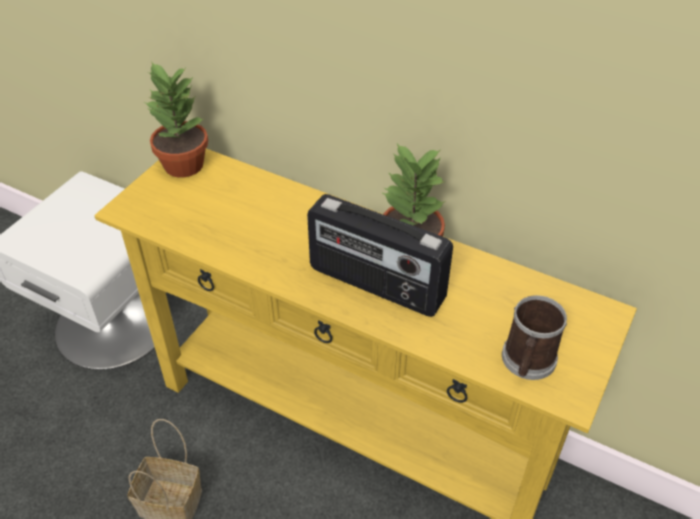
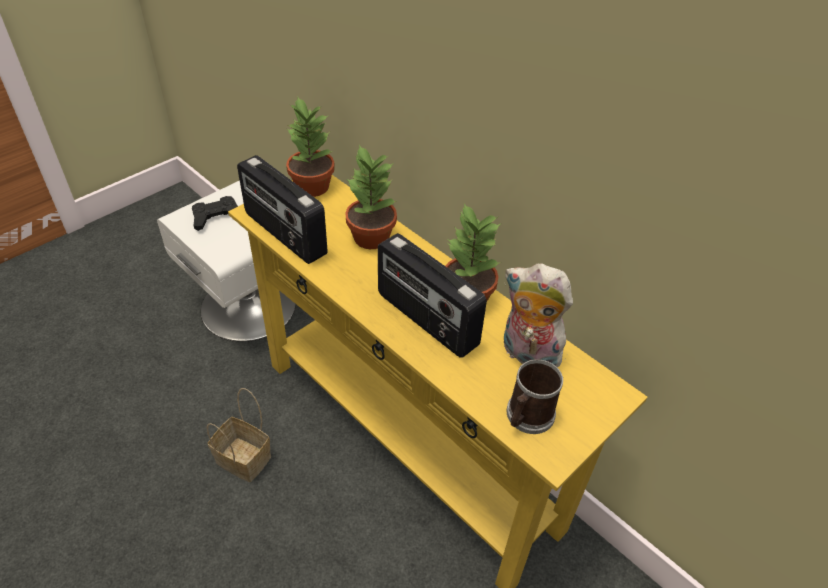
camera: 15 degrees right, 0 degrees up
none -> black game controller [192,196,238,231]
none -> radio [237,155,328,264]
none -> potted plant [345,145,397,249]
none -> plush toy [504,264,573,368]

